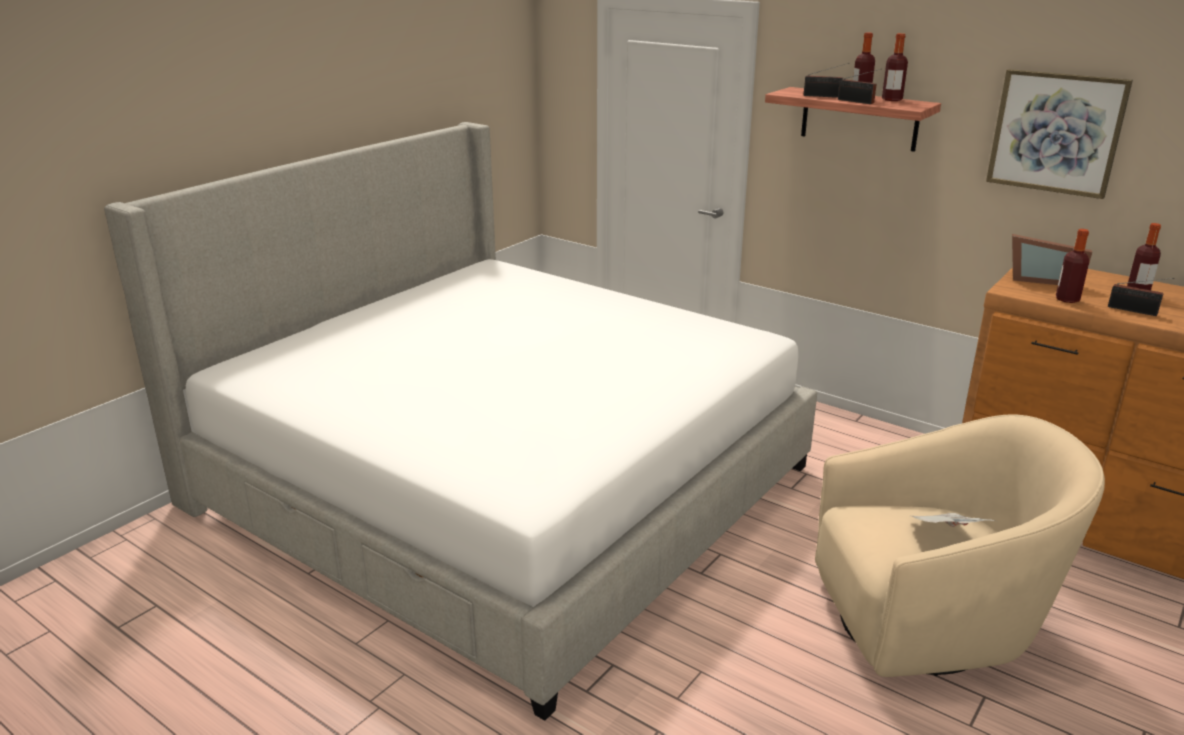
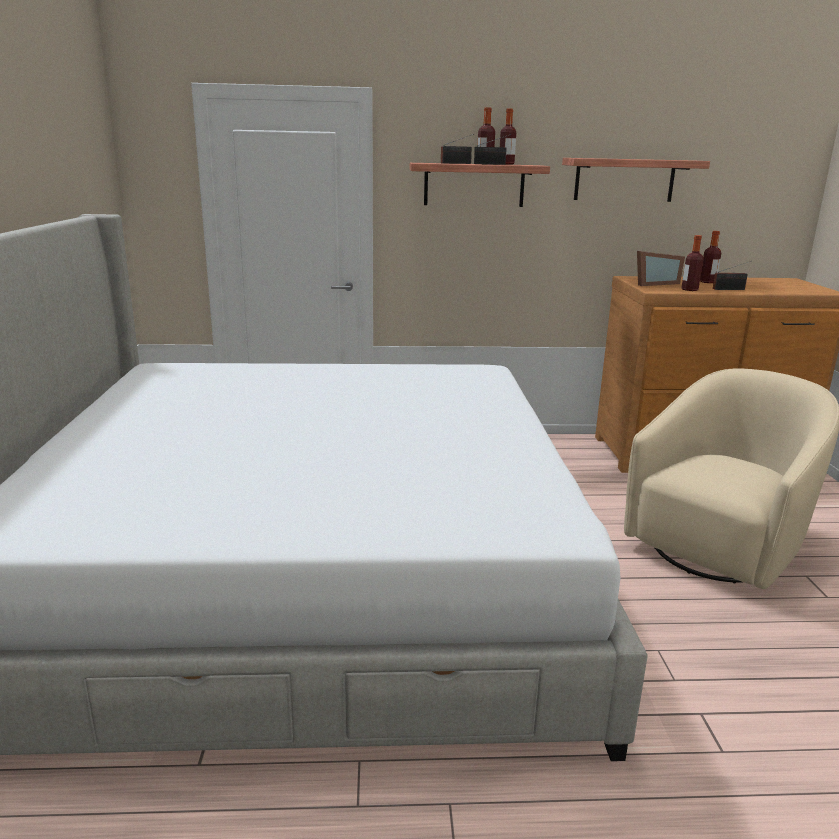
camera: 40 degrees left, 5 degrees down
newspaper [909,513,995,527] -> none
picture [986,69,1133,199] -> shelf [562,158,710,202]

